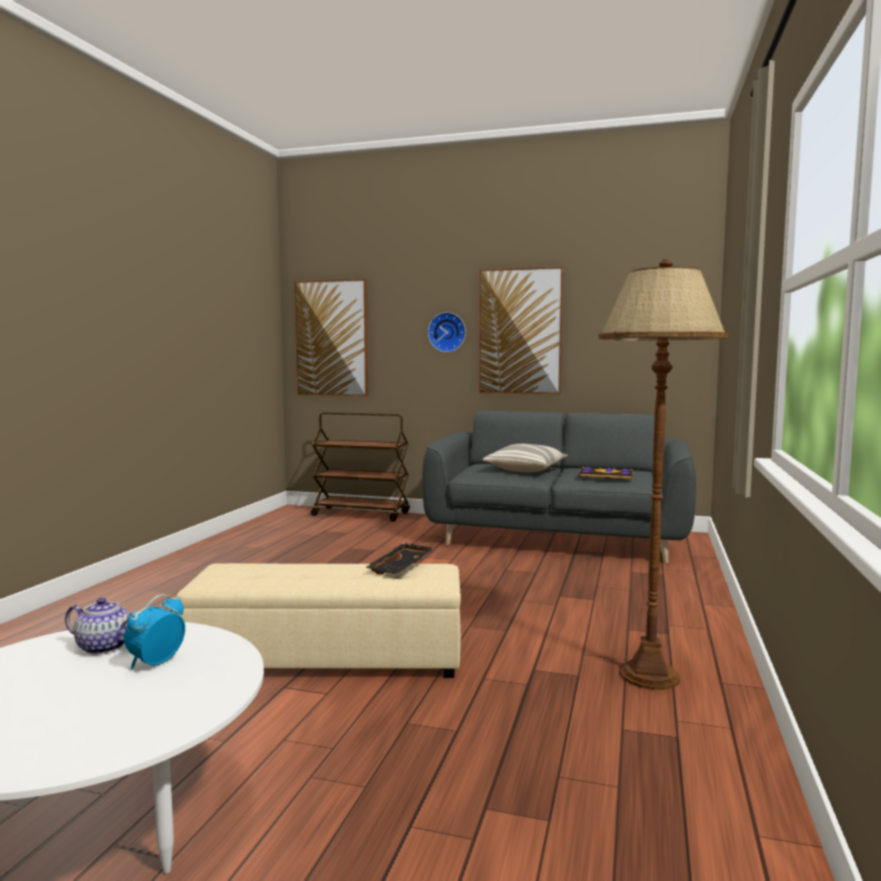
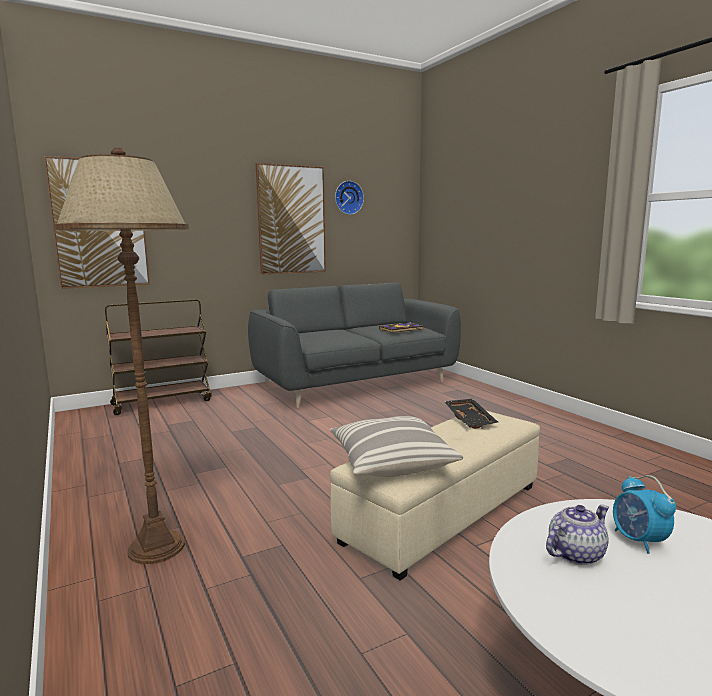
camera: 45 degrees left, 5 degrees up
wall clock [428,312,466,352] -> wall clock moved to [335,181,364,215]
pillow [482,444,568,472] -> pillow moved to [330,416,463,477]
brown floor lamp [599,259,728,690] -> brown floor lamp moved to [54,148,189,564]

